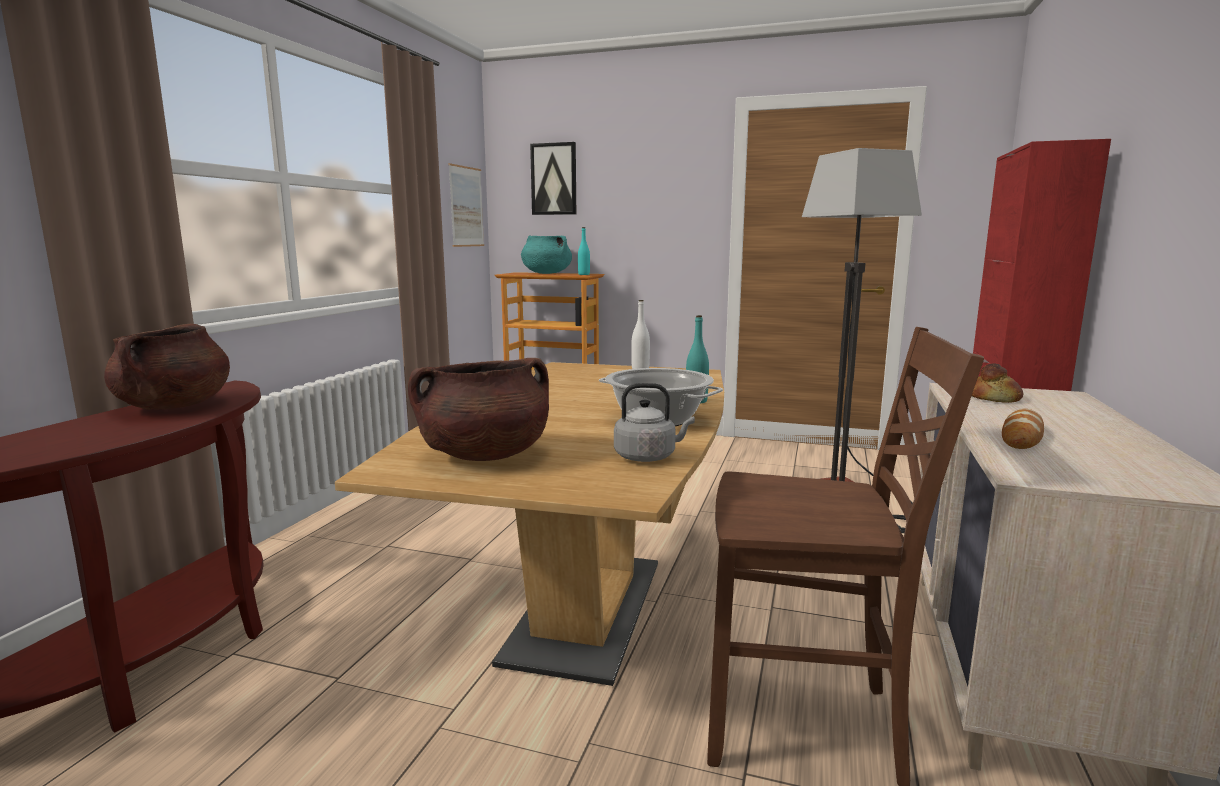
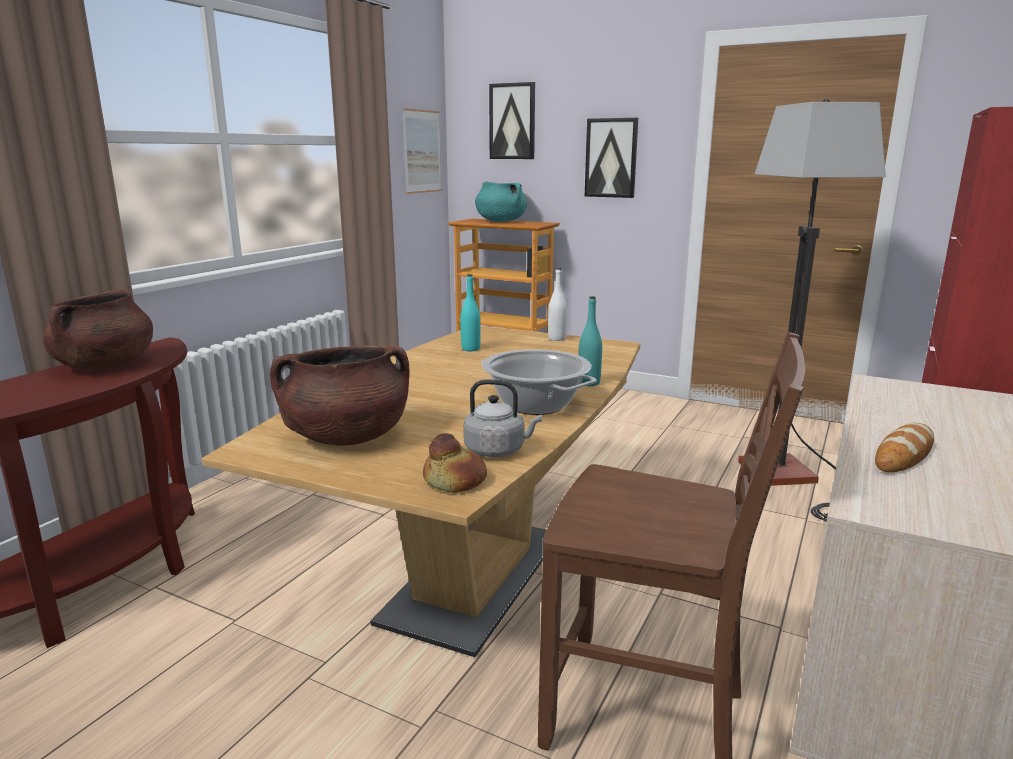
camera: 10 degrees right, 5 degrees up
turquoise bottle [578,227,590,275] -> turquoise bottle moved to [461,274,481,351]
bread [972,363,1023,403] -> bread moved to [423,433,487,492]
none -> picture [585,118,638,198]

